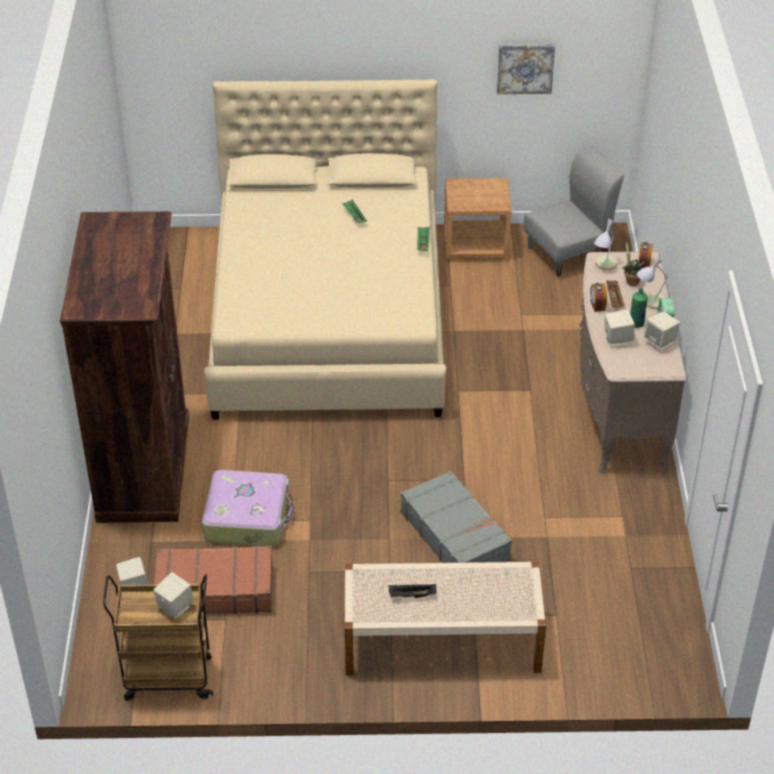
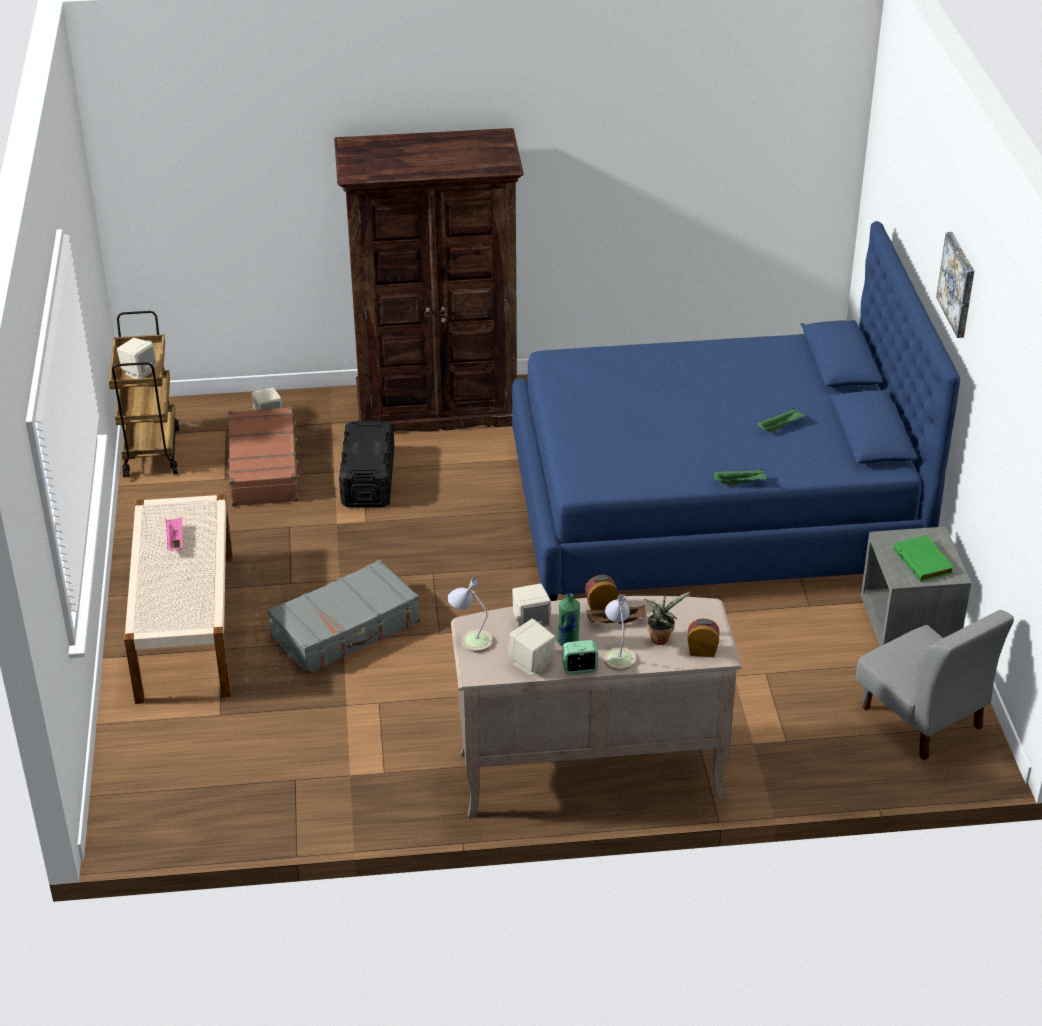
camera: 85 degrees right, 5 degrees down
suitcase [202,470,294,546] -> black storage box [339,420,394,507]
beige bed [204,79,446,420] -> blue bed [512,221,960,601]
black tray [388,584,437,598] -> pink tray [166,517,182,551]
brown nightstand [444,178,511,259] -> grey nightstand [861,526,971,646]
picture [497,44,555,94] -> picture moved to [936,232,974,338]
table lamp [594,219,617,270] -> table lamp moved to [448,577,493,653]
none -> green book [894,535,954,582]

